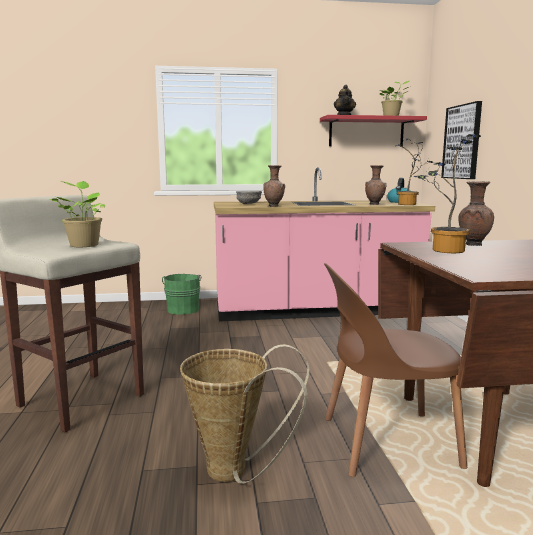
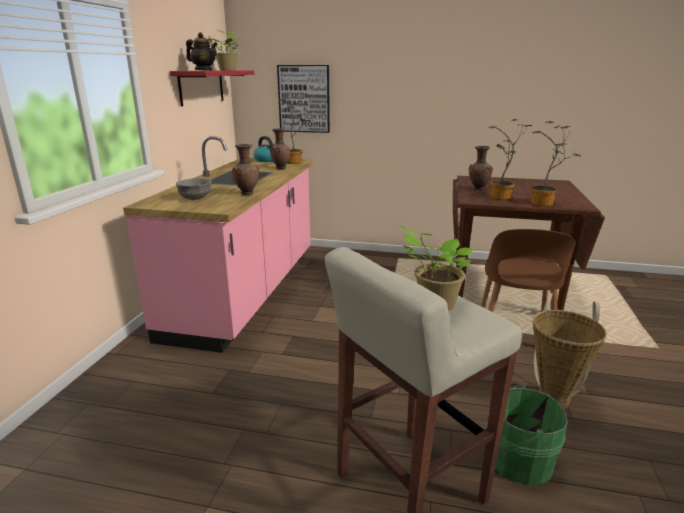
camera: 70 degrees left, 10 degrees up
green bucket [162,274,201,315] -> green bucket moved to [488,385,568,485]
none -> potted plant [530,121,580,206]

